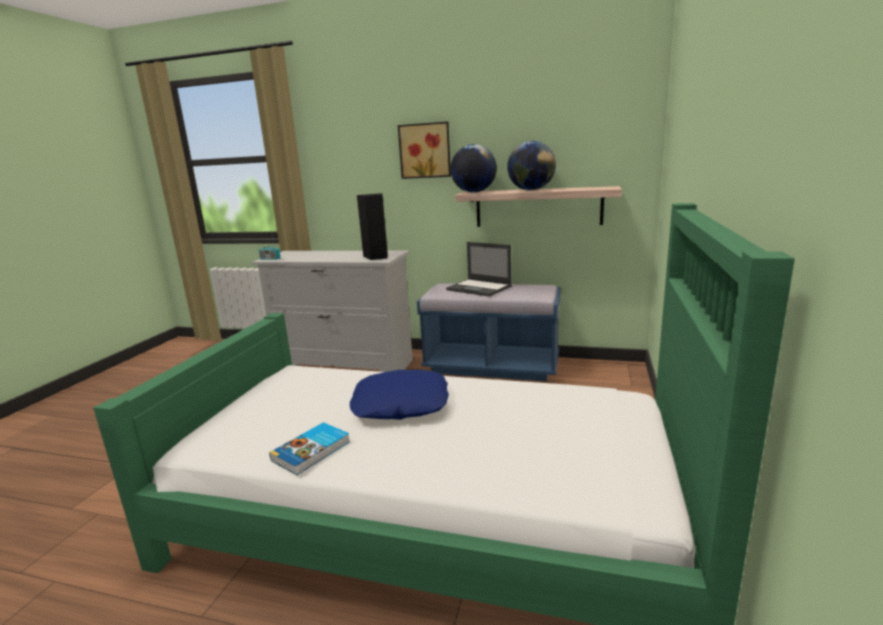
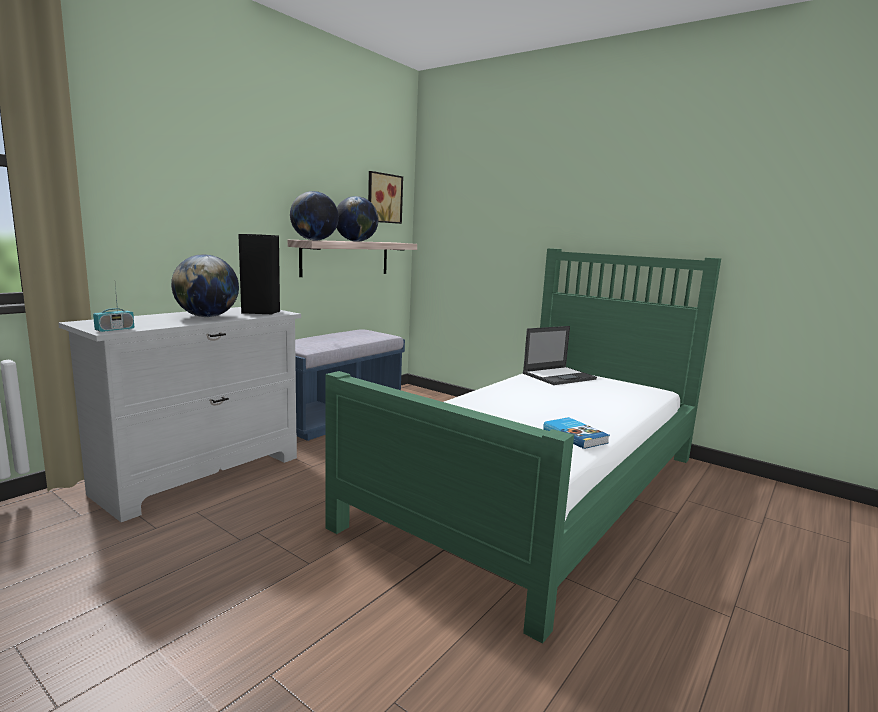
camera: 70 degrees left, 5 degrees down
blue pillow [350,370,449,420] -> none
picture [398,121,451,179] -> picture moved to [368,171,403,224]
laptop [446,242,512,297] -> laptop moved to [523,326,597,385]
none -> globe [171,254,239,317]

